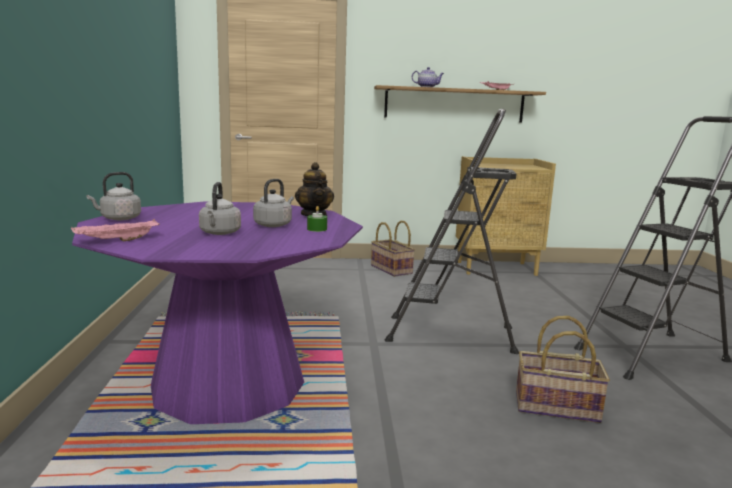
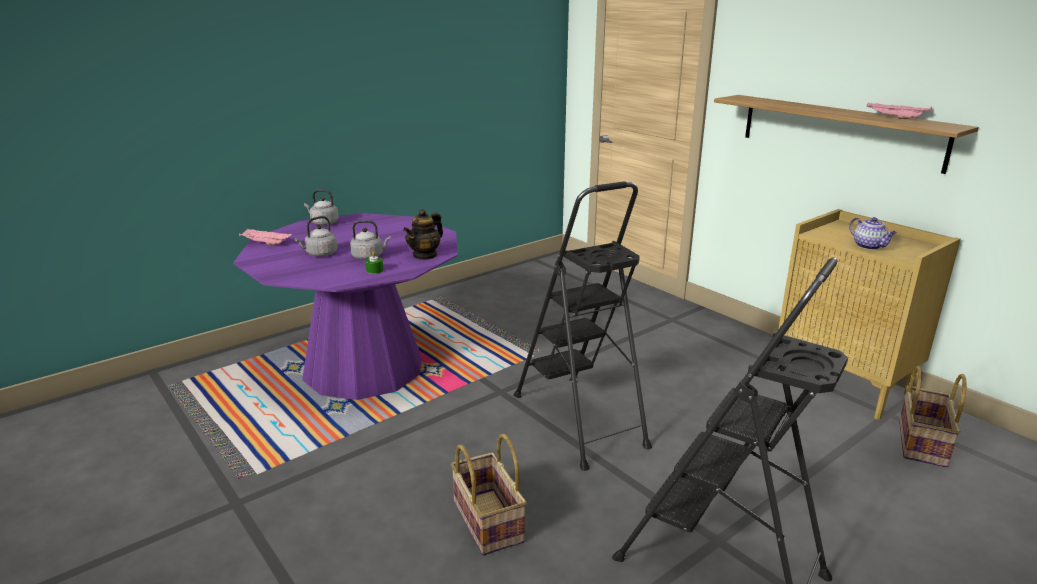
camera: 55 degrees right, 10 degrees up
basket [371,221,415,277] -> basket moved to [899,366,967,468]
teapot [412,67,444,87] -> teapot moved to [849,217,897,250]

